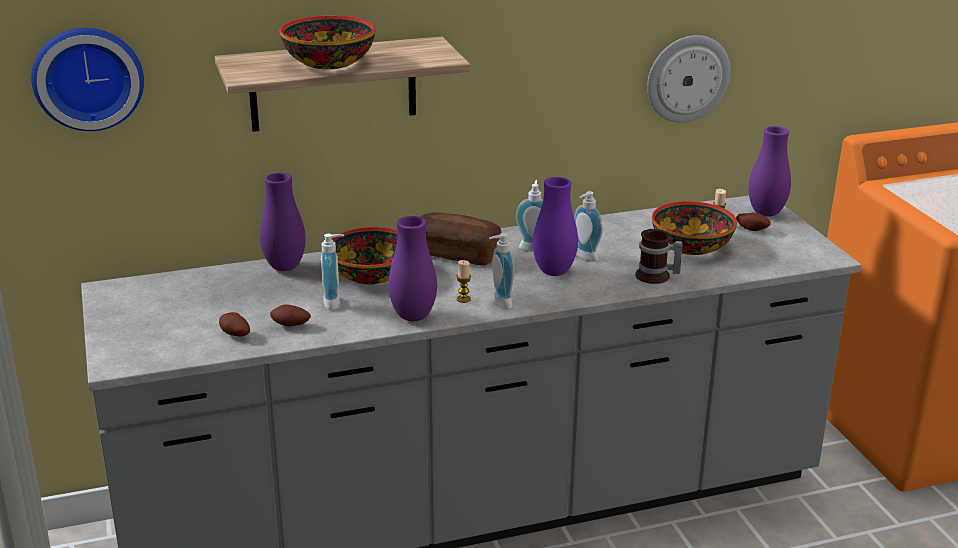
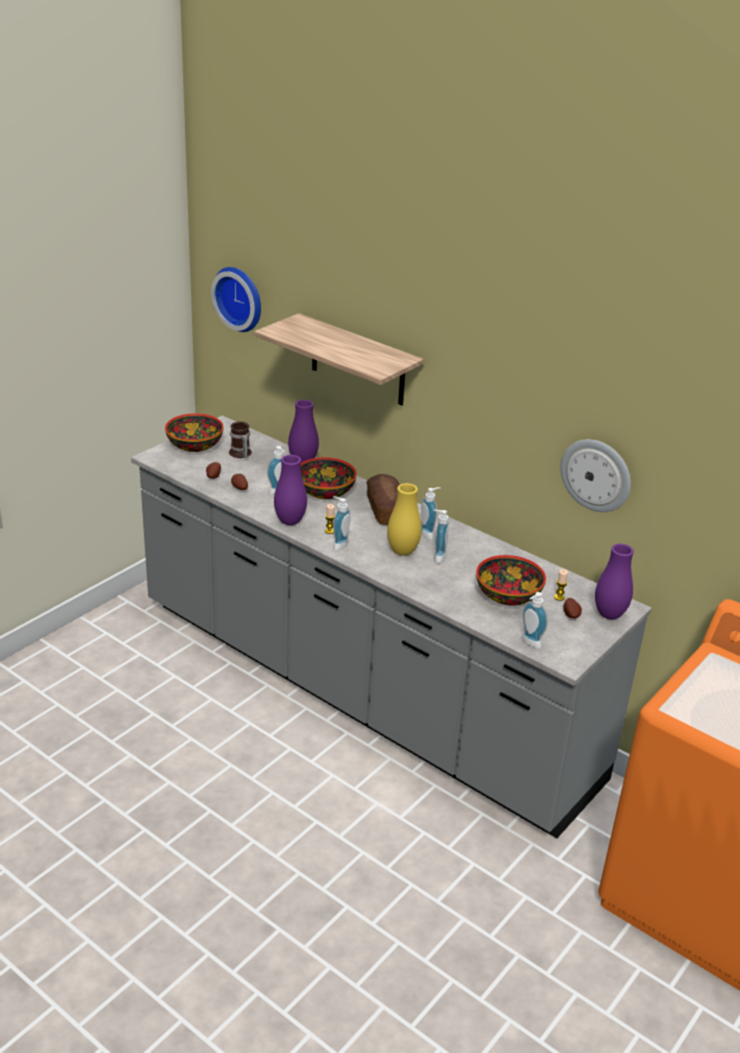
camera: 55 degrees right, 5 degrees up
bowl [280,15,376,69] -> bowl moved to [165,413,224,452]
purple vase [533,177,578,276] -> yellow vase [387,483,422,556]
mug [635,229,682,284] -> mug moved to [229,421,252,458]
none -> soap dispenser [521,592,548,649]

